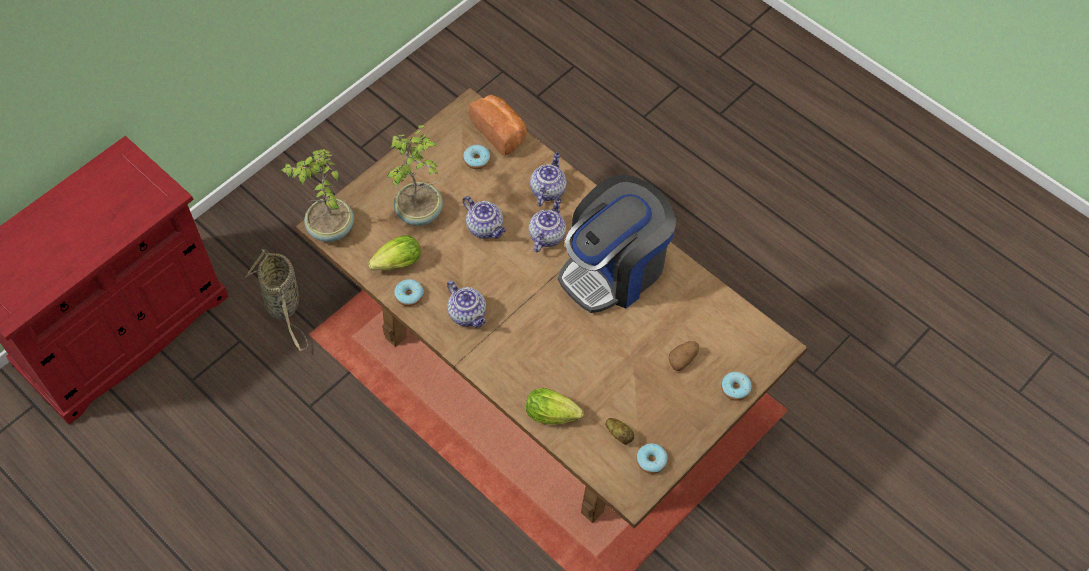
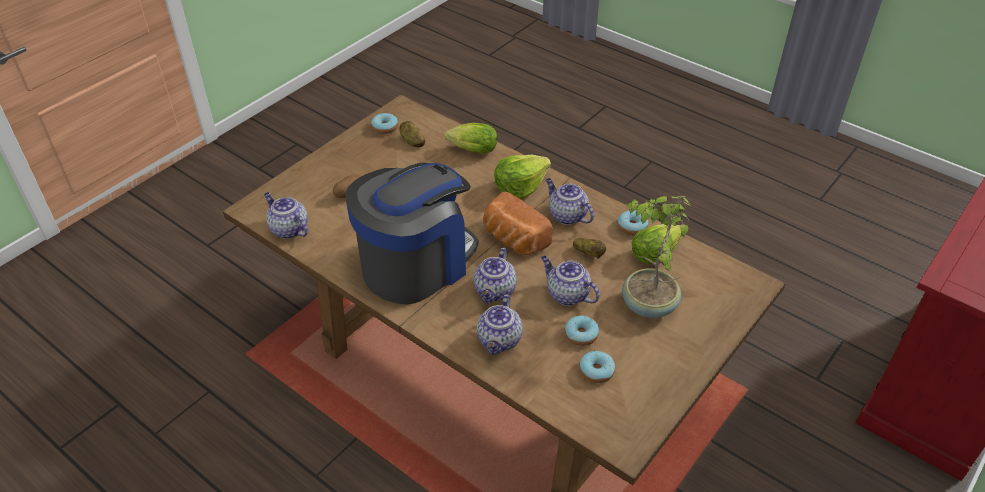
camera: 175 degrees right, 15 degrees down
basket [245,249,308,351] -> none
potted plant [282,149,354,242] -> none
bread [469,95,527,156] -> bread moved to [483,192,553,255]
donut [721,372,752,401] -> donut moved to [564,315,599,346]
none -> teapot [264,192,309,239]
none -> lettuce [494,155,551,199]
none -> potato [573,238,606,259]

